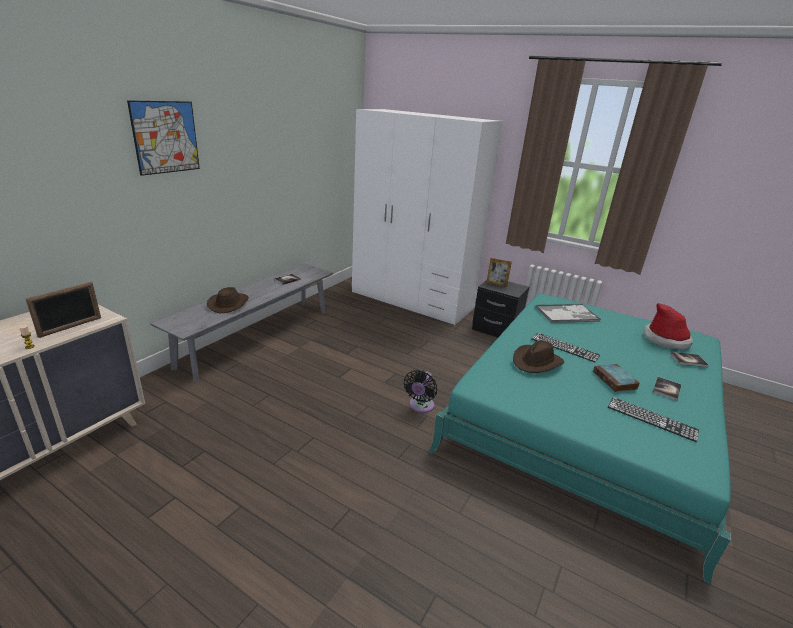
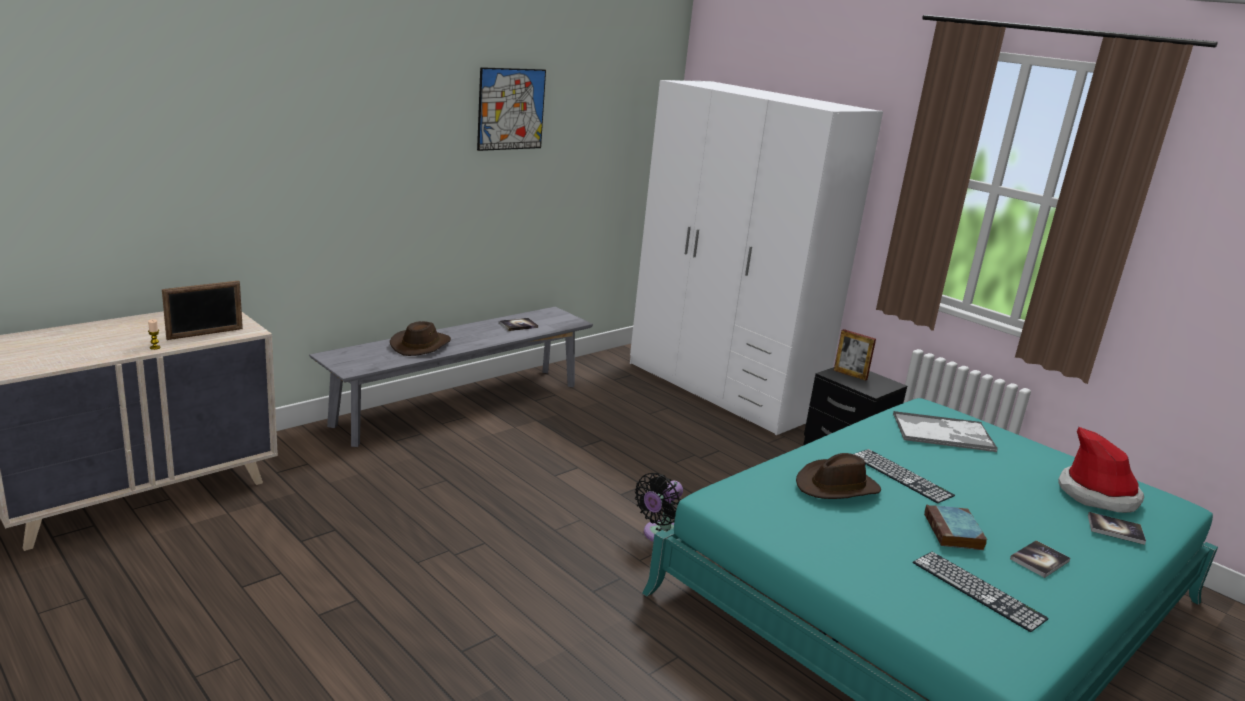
camera: 15 degrees right, 5 degrees down
picture [127,100,200,176] -> picture moved to [477,67,546,151]

